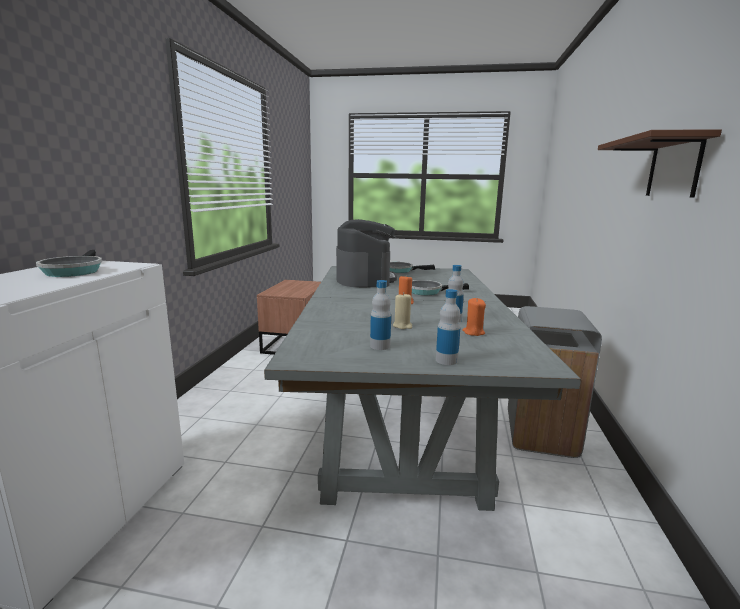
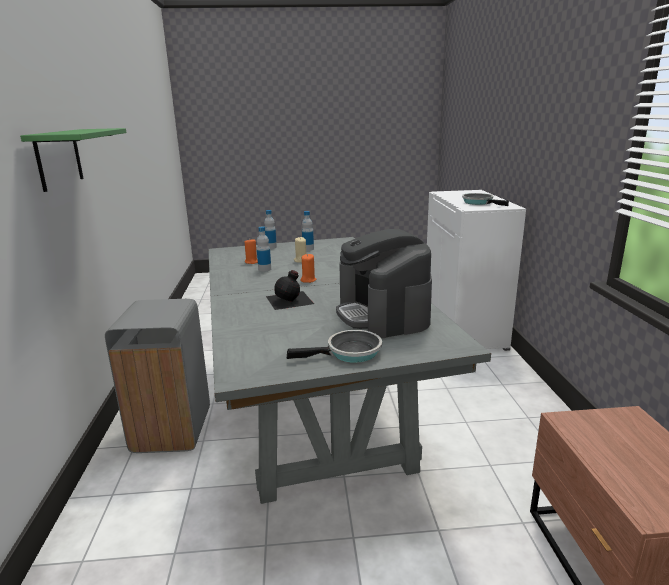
camera: 165 degrees right, 5 degrees up
frying pan [412,280,469,295] -> black bottle [266,270,314,310]
brown shelf [598,129,722,198] -> green shelf [20,128,127,192]

